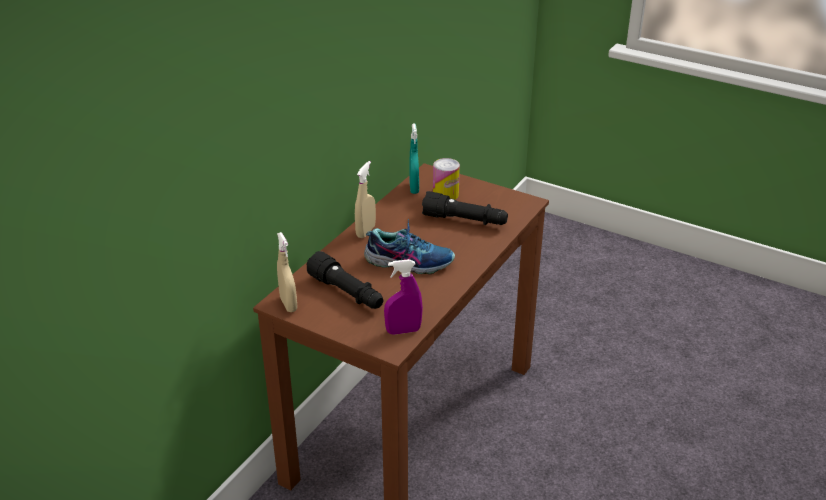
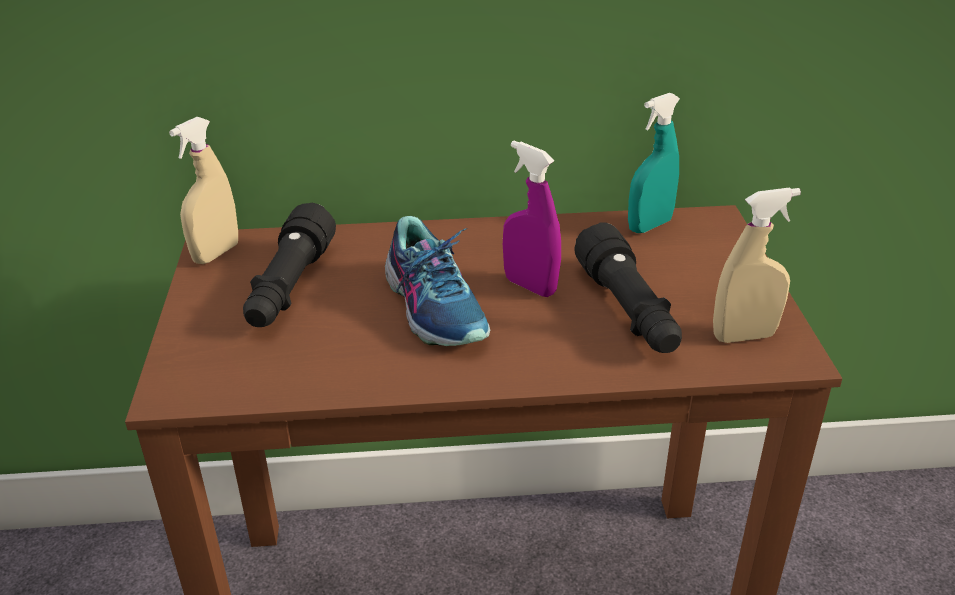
camera: 55 degrees right, 0 degrees up
beige spray bottle [355,161,376,238] -> beige spray bottle moved to [713,187,801,343]
purple spray bottle [384,259,423,335] -> purple spray bottle moved to [503,140,561,297]
can [433,158,460,200] -> none

